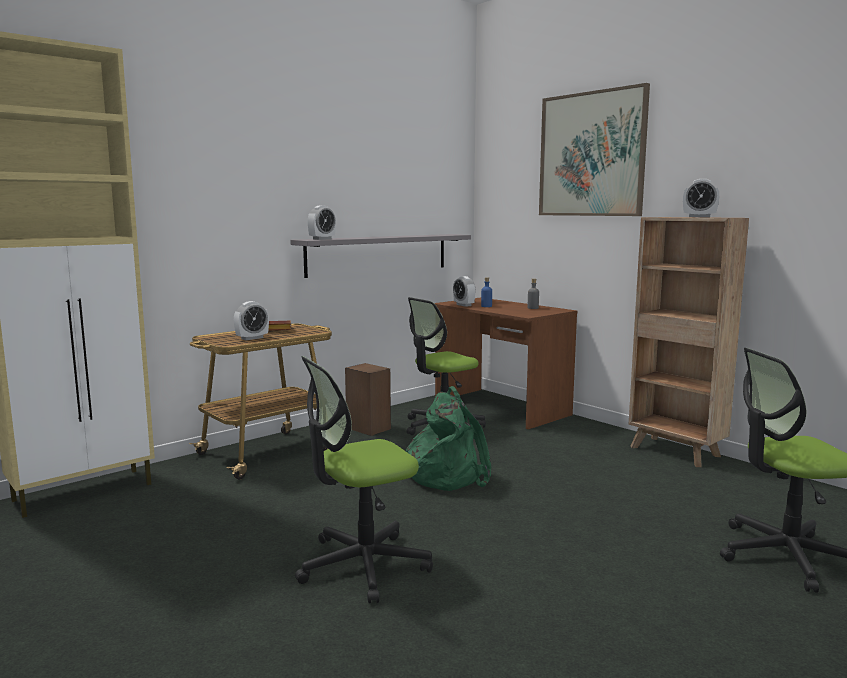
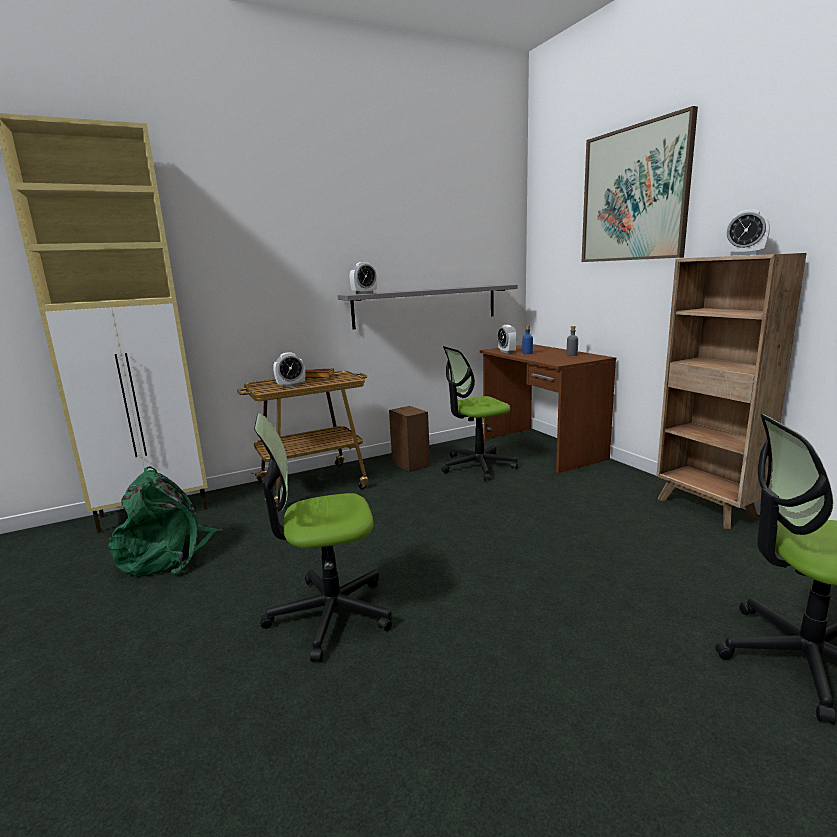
camera: 15 degrees right, 5 degrees up
green backpack [406,386,491,491] -> green backpack moved to [108,466,222,577]

